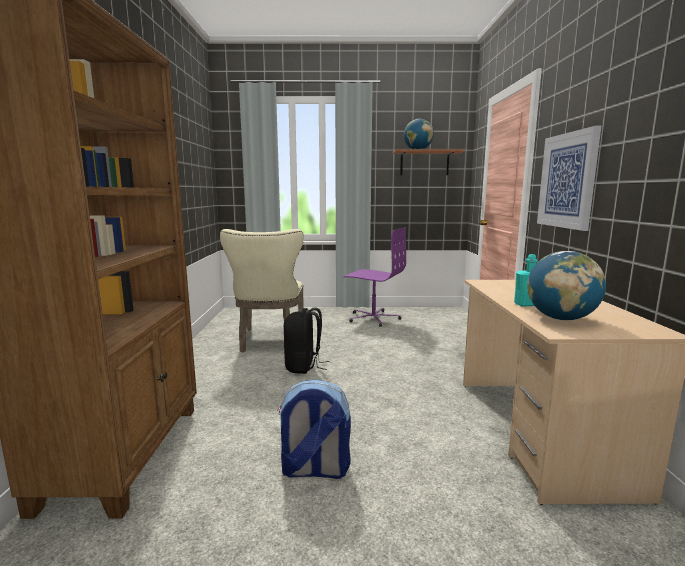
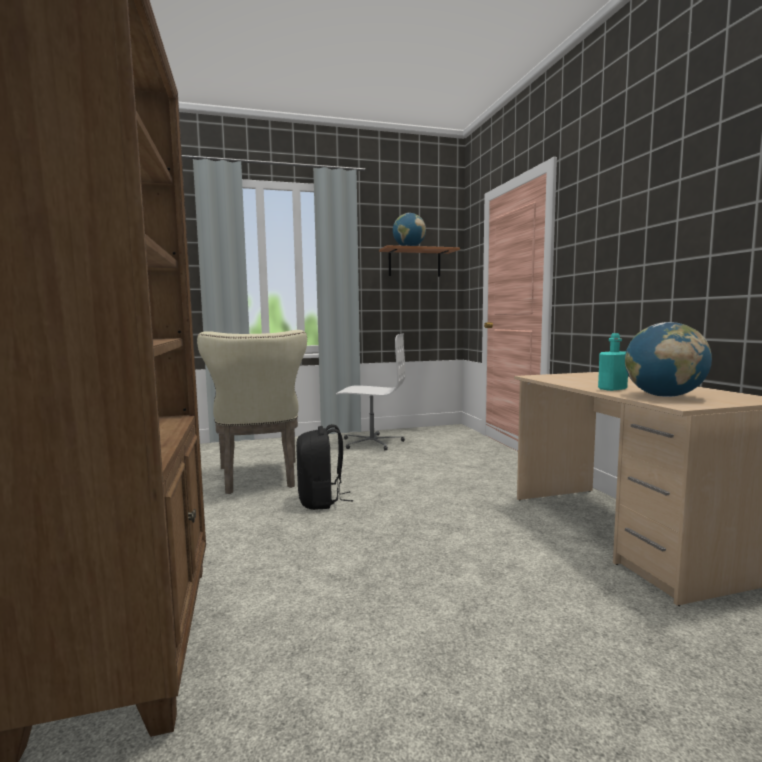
camera: 15 degrees left, 5 degrees down
backpack [277,379,351,479] -> none
purple office chair [343,227,406,327] -> white office chair [336,333,406,451]
picture [537,125,602,231] -> none

